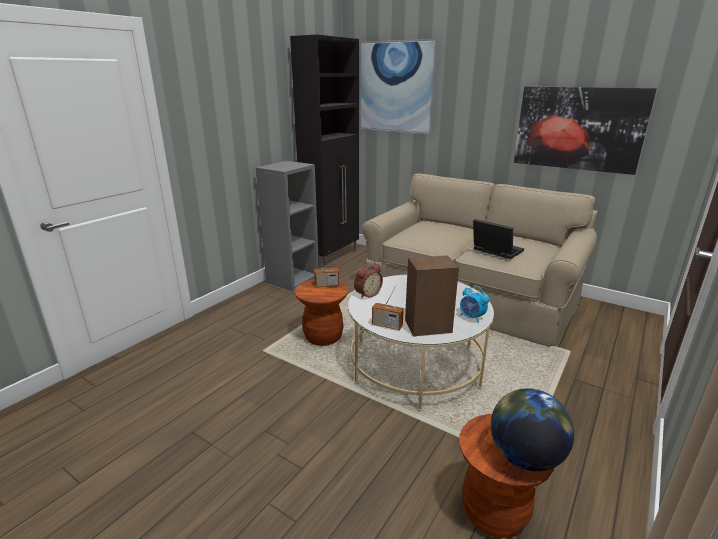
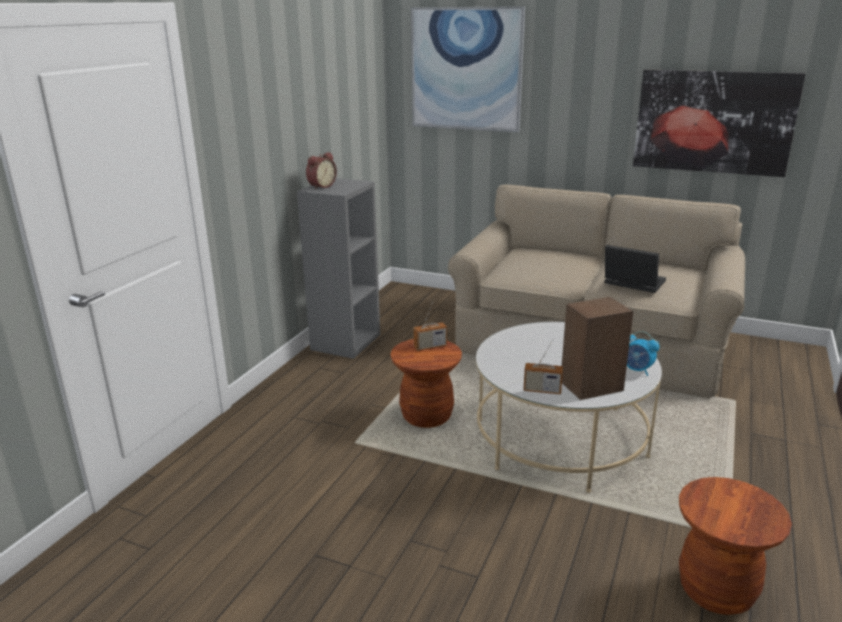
camera: 10 degrees left, 0 degrees up
black cabinet [290,35,359,269] -> none
alarm clock [354,264,383,299] -> alarm clock moved to [306,152,337,190]
globe [491,388,574,471] -> none

